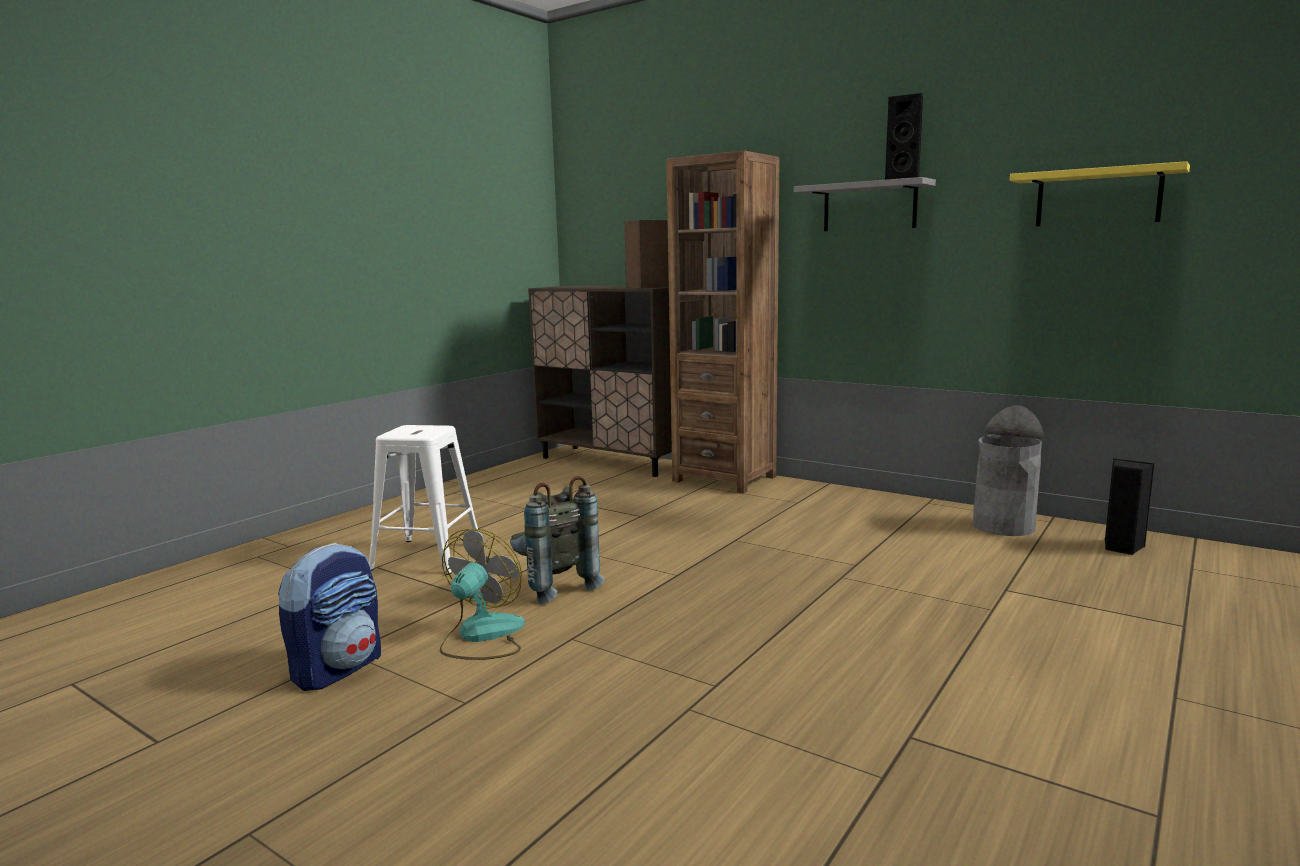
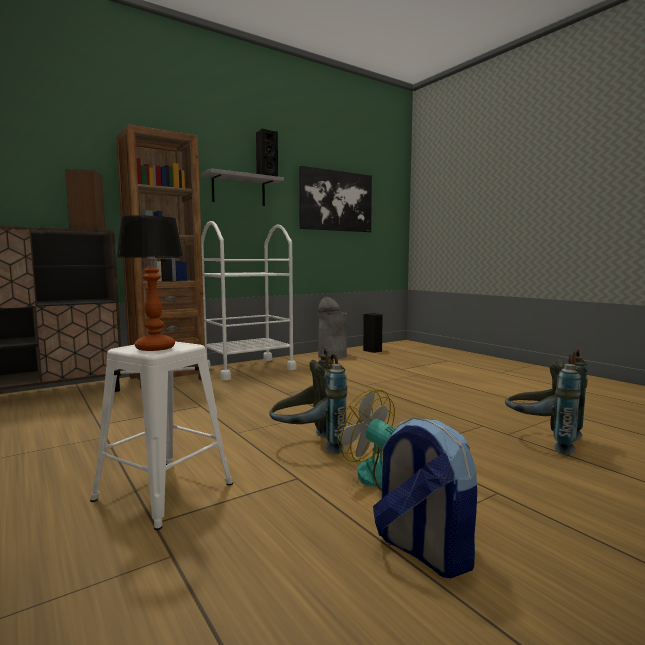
camera: 70 degrees left, 5 degrees down
yellow shelf [1010,161,1190,226] -> picture [299,166,372,232]
none -> table lamp [116,215,184,351]
none -> white cart [201,221,296,380]
none -> grey backpack [505,349,588,455]

